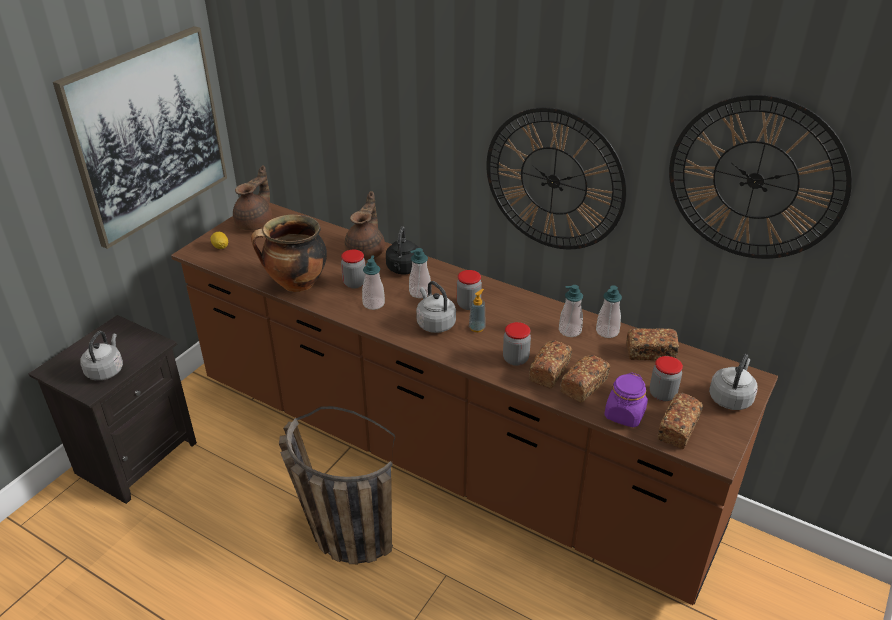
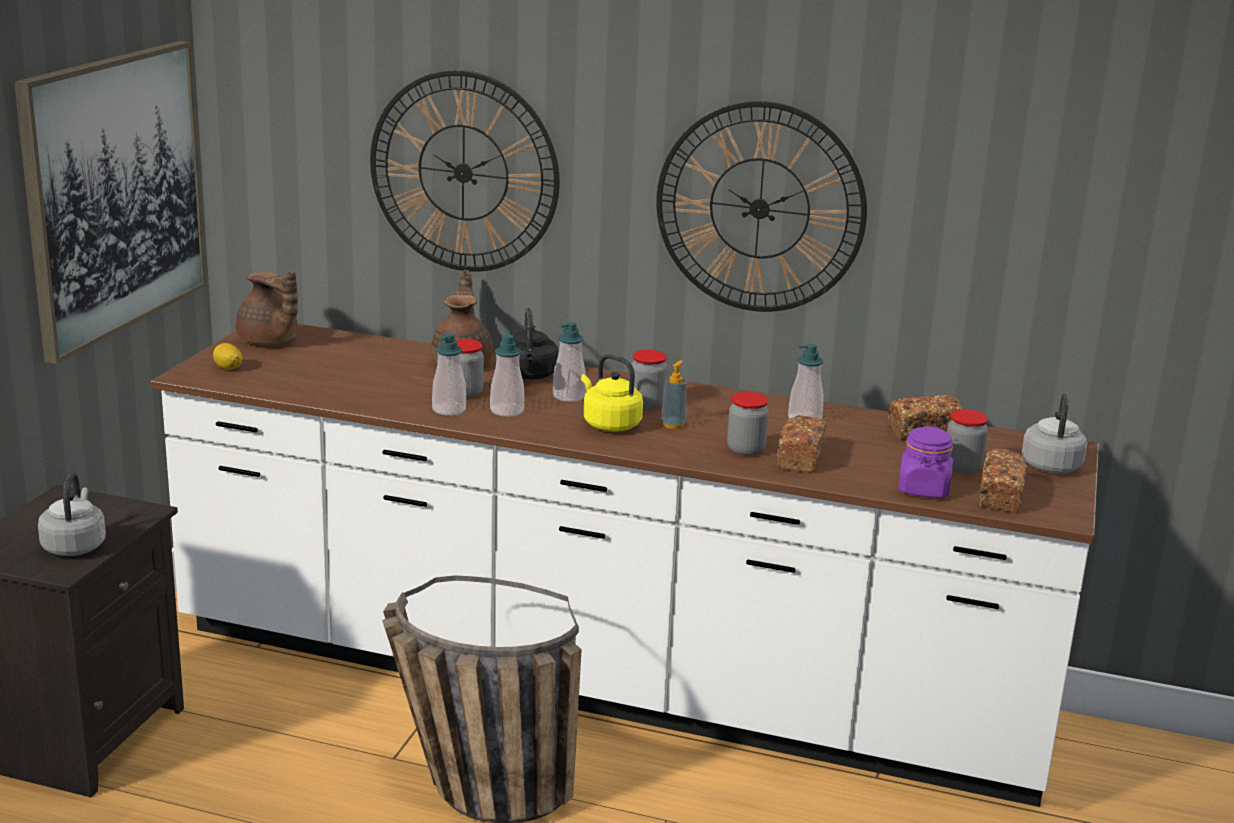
camera: 15 degrees left, 15 degrees down
brown counter [171,203,778,605] -> white counter [151,324,1099,807]
brown teapot [233,165,272,230] -> brown teapot turned 120 degrees clockwise [236,271,298,345]
cooking pot [251,214,327,292] -> none
grey kettle [416,281,456,333] -> yellow kettle [581,354,643,431]
bread [560,355,610,403] -> none
soap dispenser [596,285,622,338] -> soap dispenser moved to [432,333,466,415]
wall clock [669,95,852,259] -> wall clock moved to [370,70,560,272]

